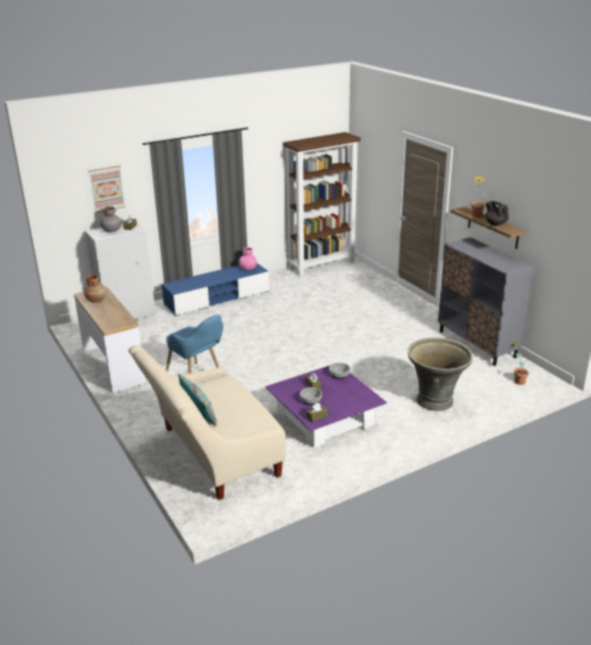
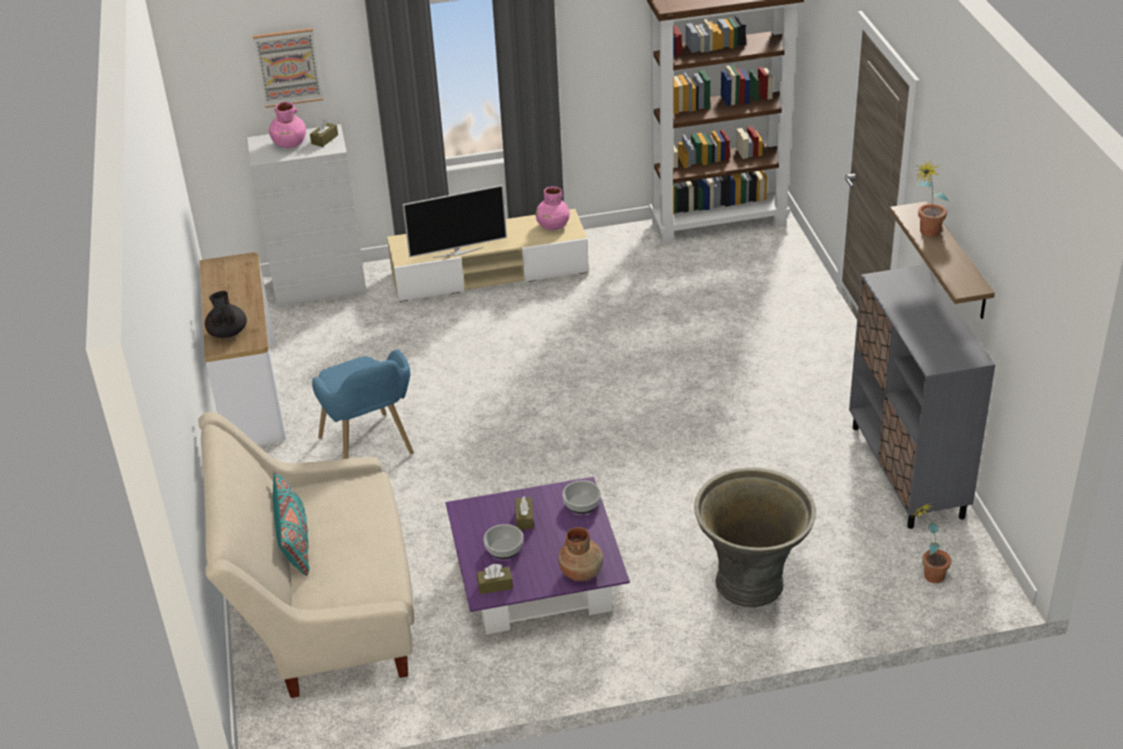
camera: 20 degrees right, 10 degrees up
brown vase [84,275,107,302] -> brown vase moved to [558,527,603,581]
grey vase [100,206,121,232] -> pink vase [269,102,306,148]
blue tv stand [162,263,270,316] -> beige tv stand [387,209,589,302]
black teapot [485,201,509,225] -> black teapot moved to [205,291,247,338]
none -> television [403,185,507,258]

